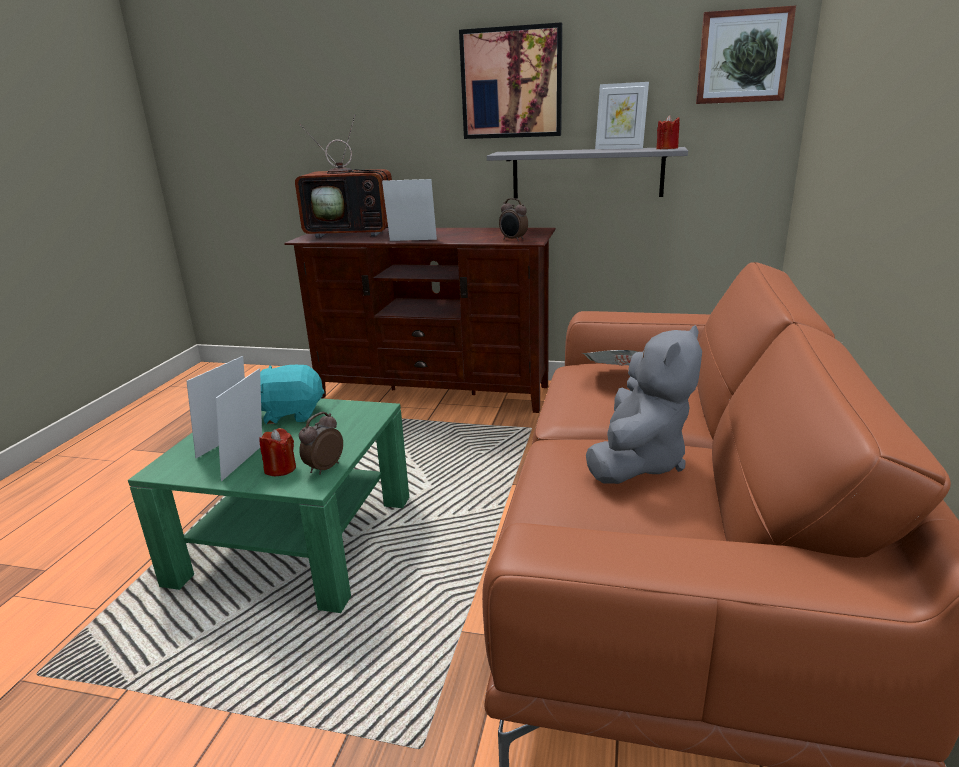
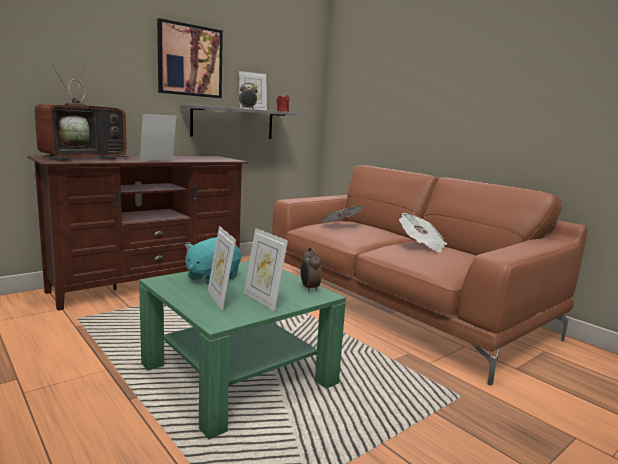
camera: 55 degrees left, 10 degrees down
red candle [259,428,296,476] -> none
alarm clock [499,198,528,241] -> alarm clock moved to [239,83,258,109]
grey plush toy [586,325,702,484] -> newspaper [399,213,447,252]
picture [696,5,796,104] -> none

